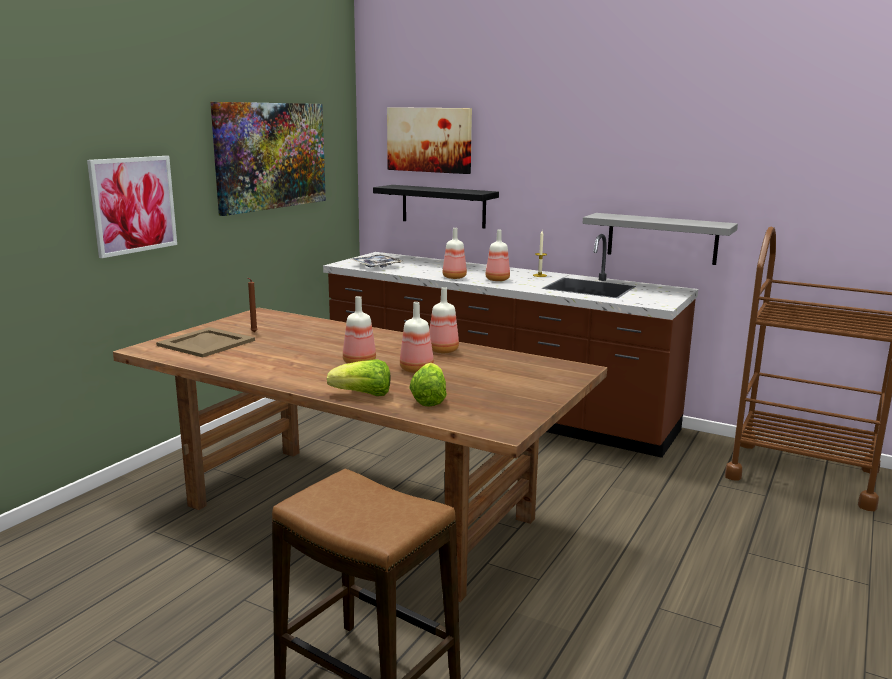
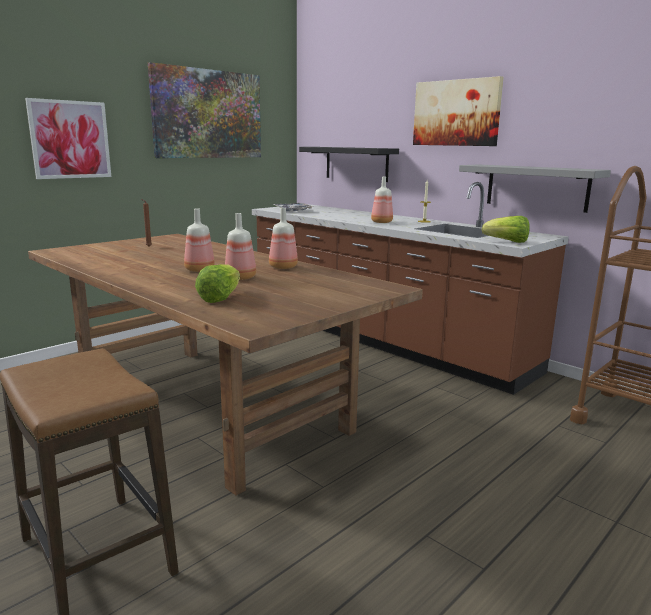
camera: 15 degrees right, 0 degrees up
beige tray [156,327,255,358] -> none
lettuce [327,359,390,396] -> lettuce moved to [482,216,530,243]
picture [387,107,472,174] -> picture moved to [413,76,504,146]
bottle [443,228,467,279] -> none

